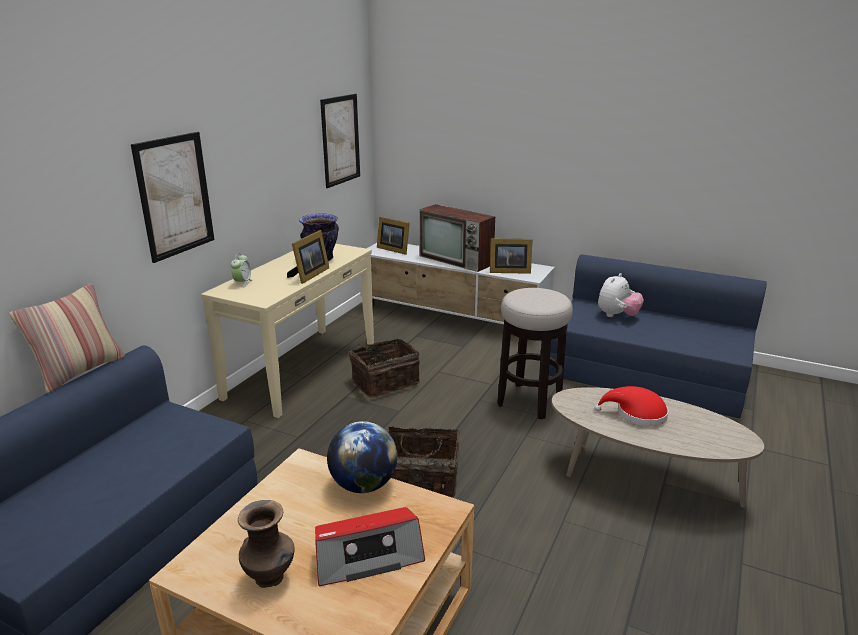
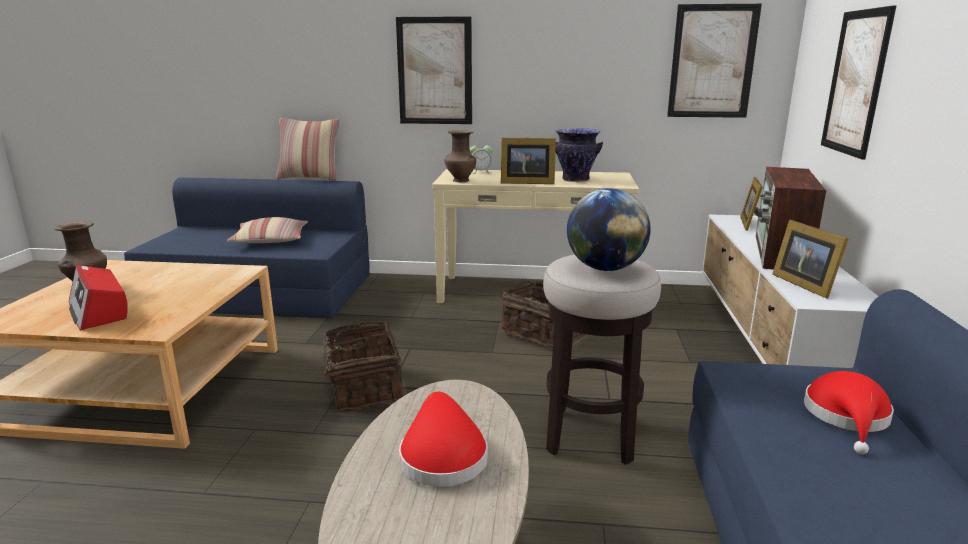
camera: 70 degrees right, 5 degrees down
globe [327,421,397,493] -> globe moved to [567,188,651,271]
plush toy [598,273,644,317] -> red hat [804,371,894,454]
none -> pillow [227,217,308,243]
none -> brown vase [444,130,476,182]
none -> picture [821,6,896,160]

